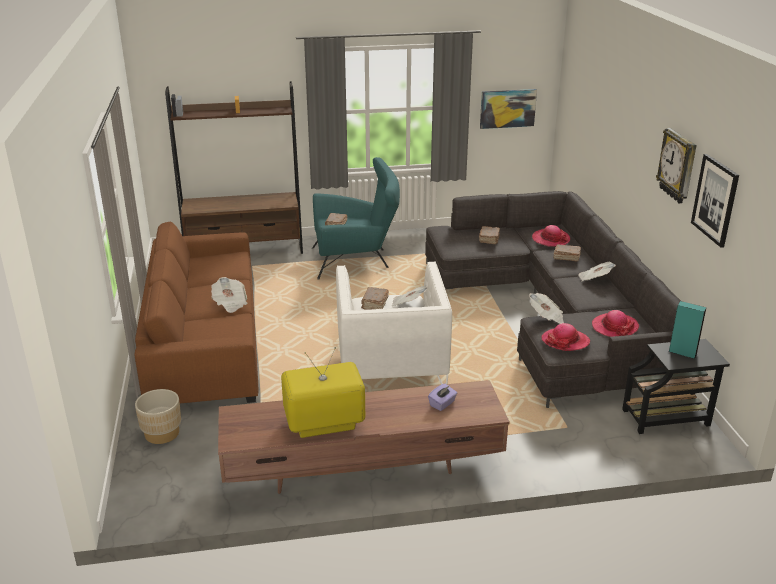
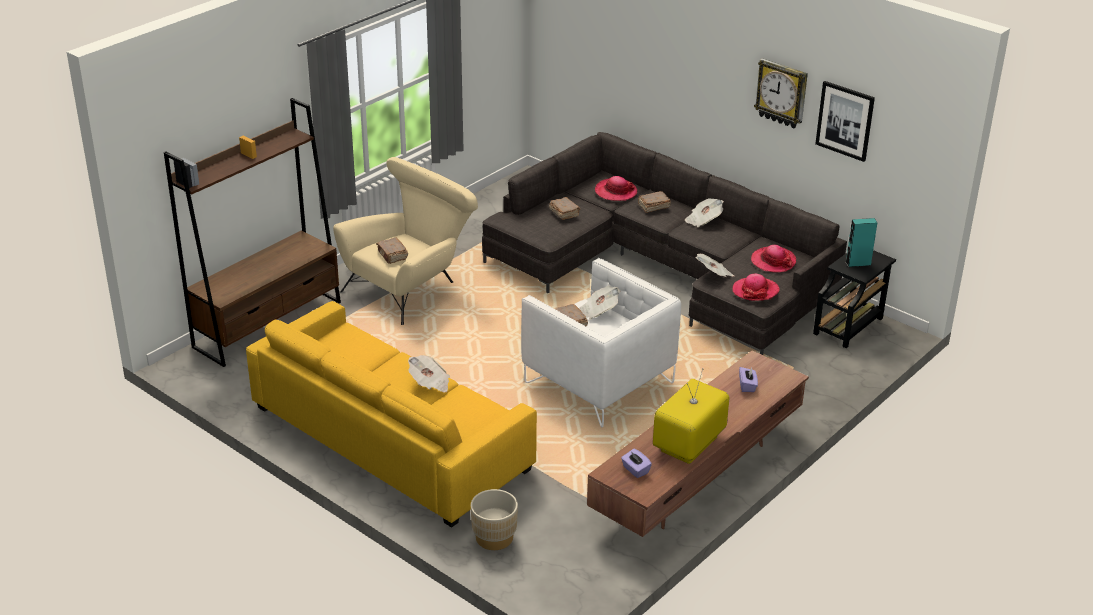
camera: 40 degrees left, 5 degrees up
brown sofa [134,221,259,403] -> yellow sofa [246,301,537,528]
turquoise armchair [312,157,400,279] -> beige armchair [333,157,478,325]
picture [480,89,537,129] -> none
none -> purple tissue box [621,449,652,478]

